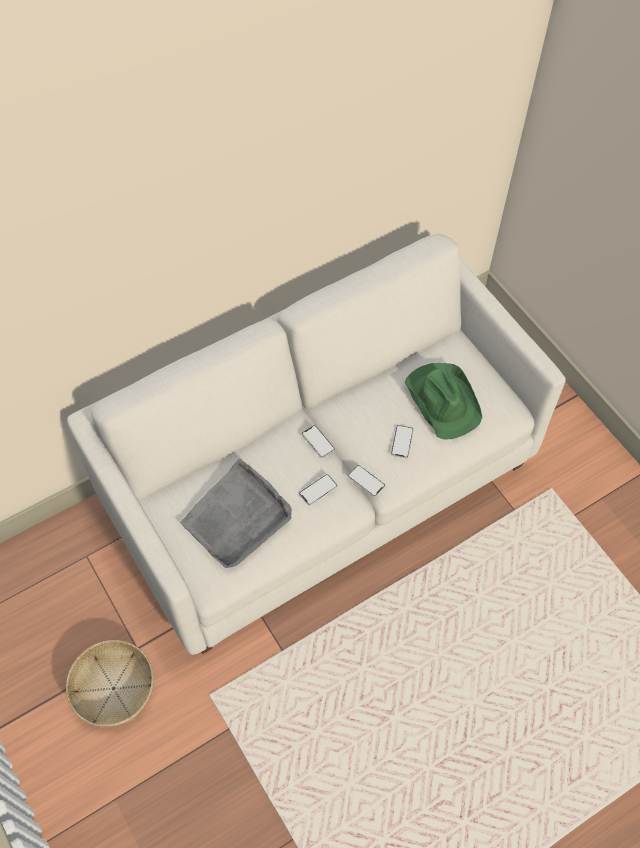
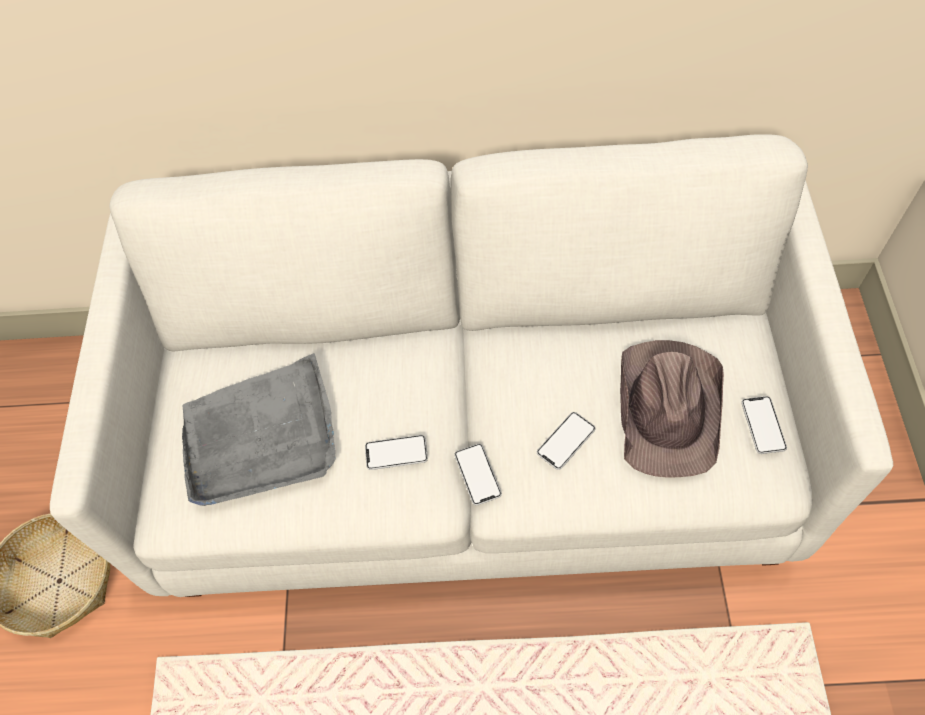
camera: 35 degrees right, 0 degrees up
phone [302,425,335,458] -> phone moved to [741,396,787,454]
green hat [405,363,482,440] -> brown hat [620,340,724,478]

